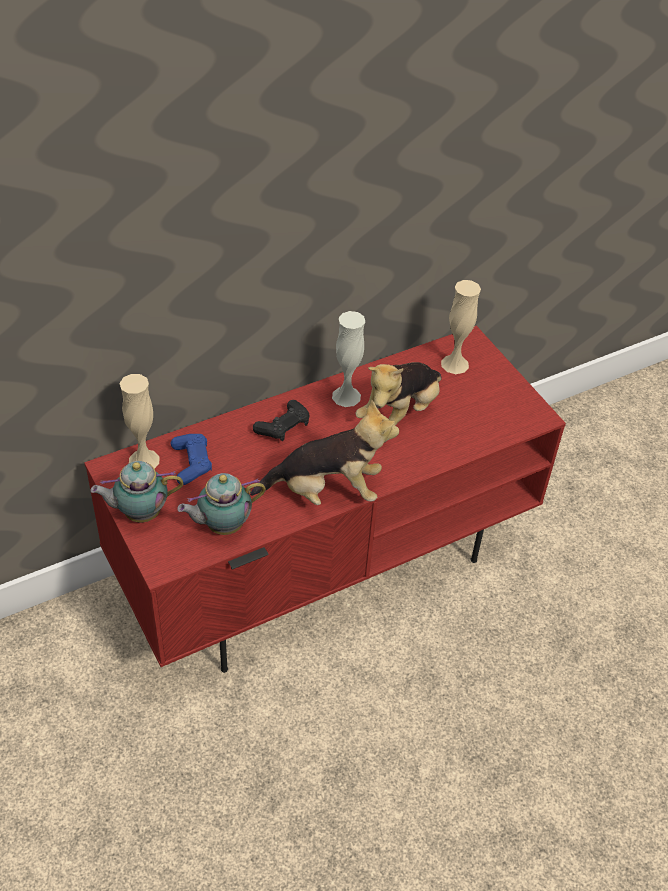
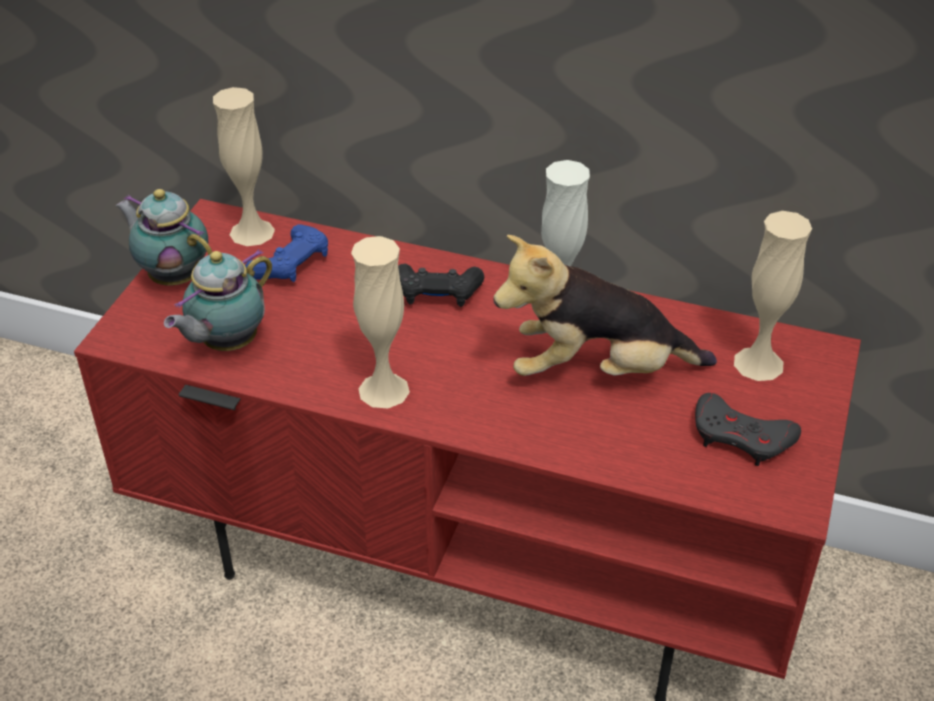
camera: 50 degrees right, 5 degrees down
teapot [177,473,266,535] -> teapot turned 75 degrees counterclockwise [164,249,272,351]
plush toy [250,399,399,505] -> beige vase [351,236,410,408]
none -> grey game controller [695,393,801,466]

